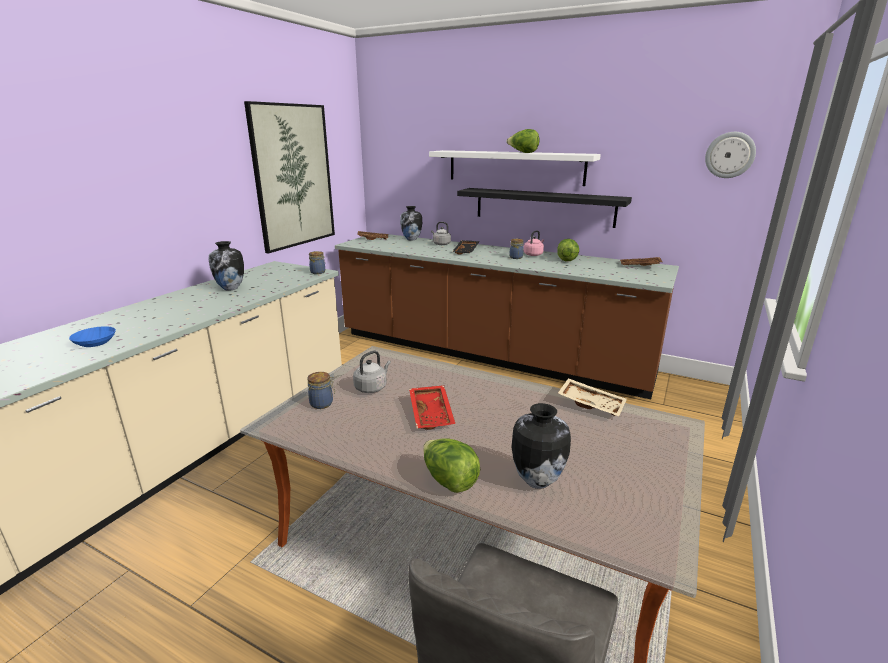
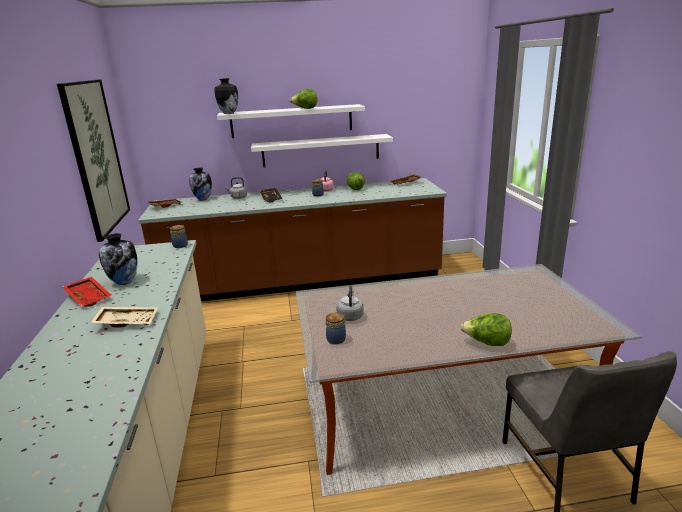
camera: 35 degrees left, 0 degrees up
blue bowl [69,326,116,347] -> none
red tray [409,385,455,430] -> red tray moved to [62,277,111,307]
black shelf [457,188,632,228] -> white shelf [251,134,393,167]
vase [512,403,571,489] -> vase moved to [214,78,238,114]
beige tray [558,378,627,417] -> beige tray moved to [90,306,158,328]
wall clock [705,132,756,178] -> none

